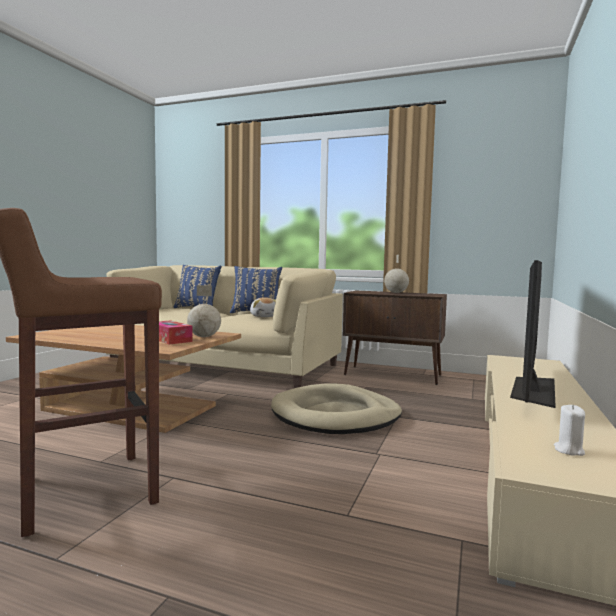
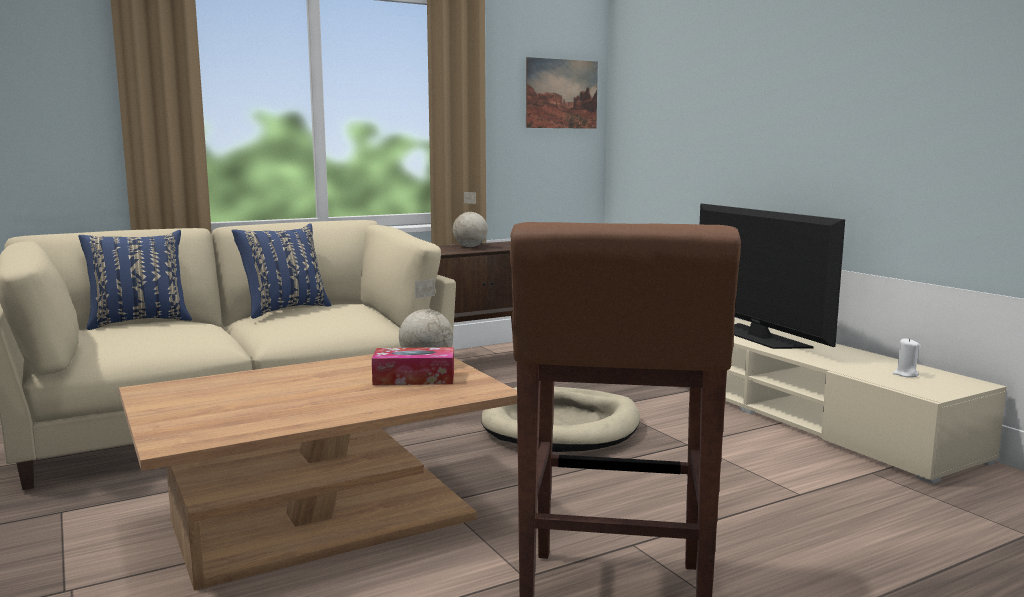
camera: 50 degrees left, 5 degrees up
plush toy [250,297,276,317] -> none
none -> picture [526,57,598,129]

